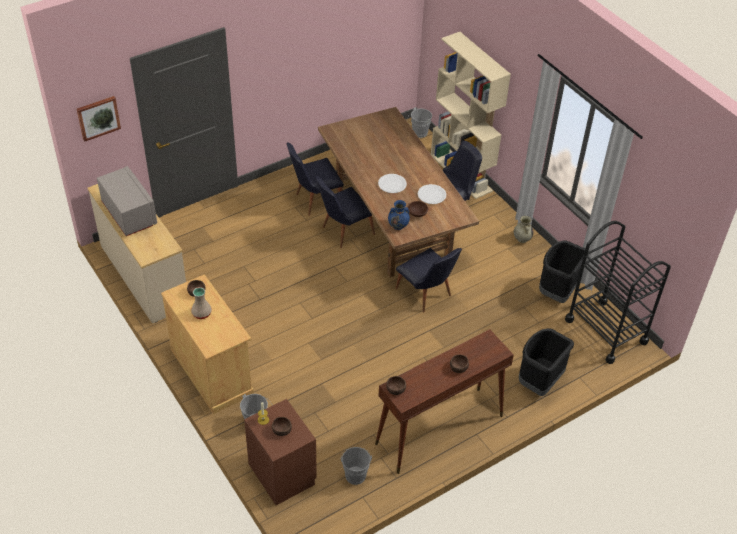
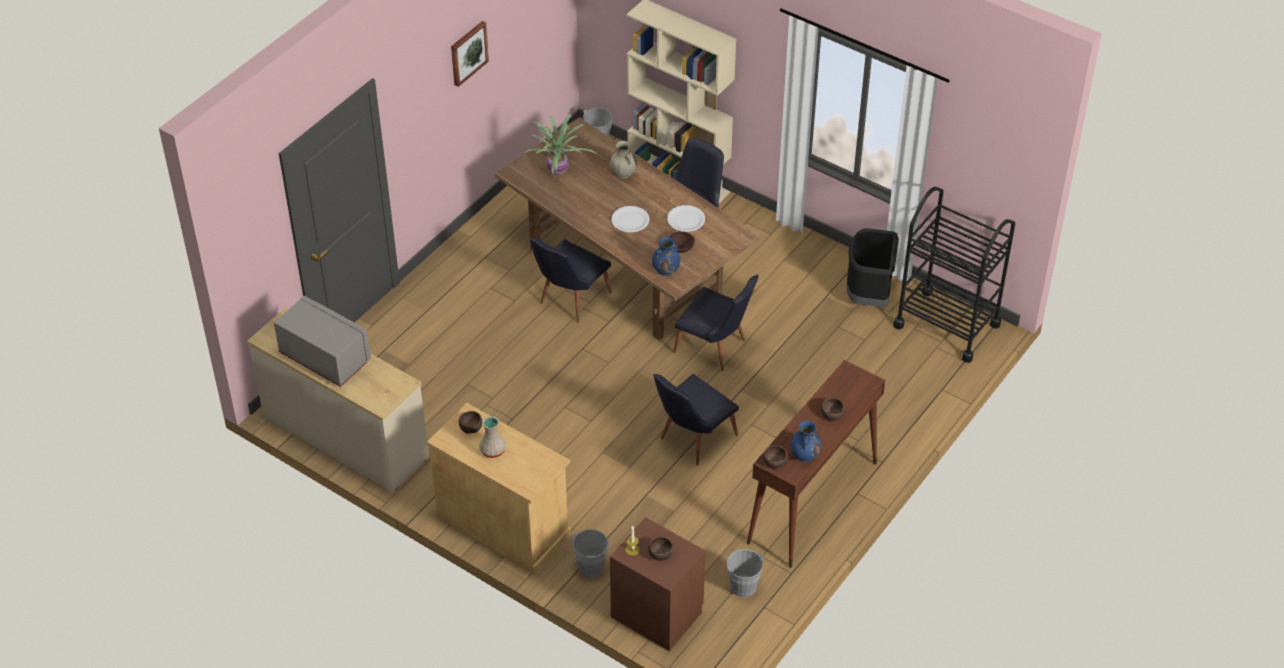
camera: 20 degrees left, 0 degrees up
picture [77,96,121,142] -> picture moved to [451,21,489,87]
black chair [287,142,344,216] -> black chair moved to [653,374,739,465]
beige vase [514,216,534,243] -> beige vase moved to [610,141,637,179]
black trash can [519,328,574,396] -> none
none -> potted plant [524,115,597,175]
none -> blue vase [790,421,821,462]

